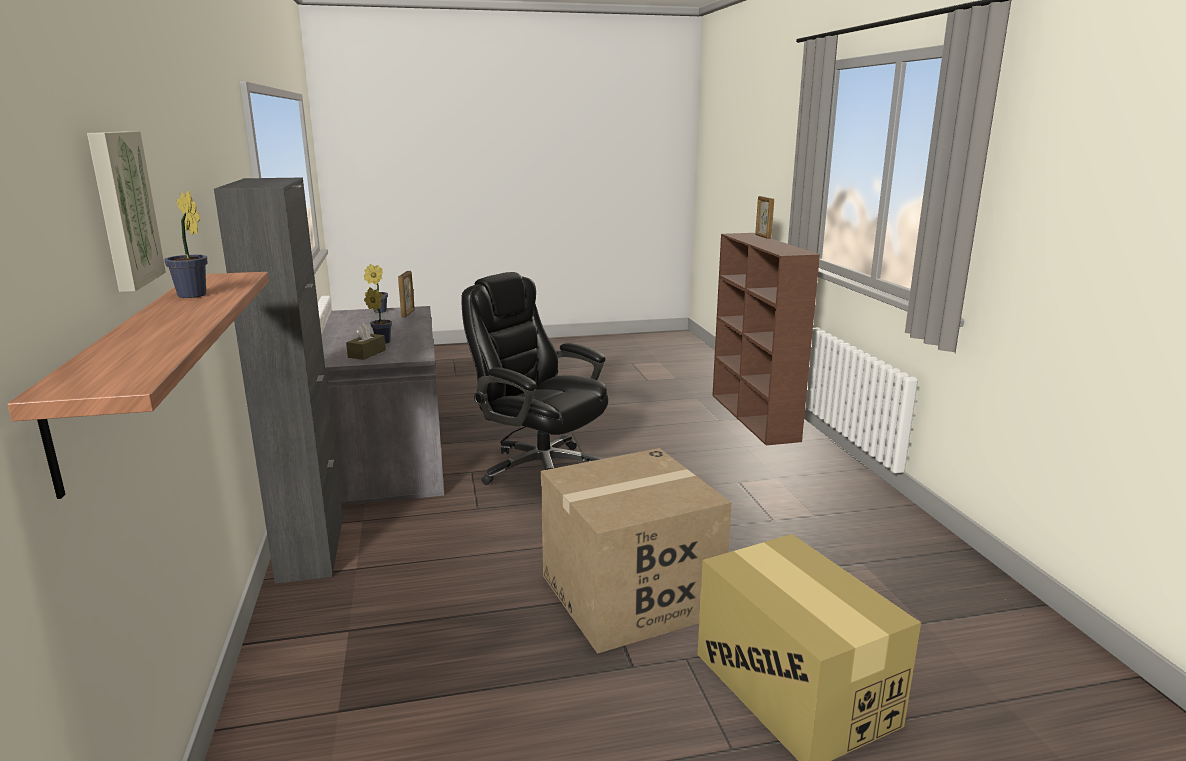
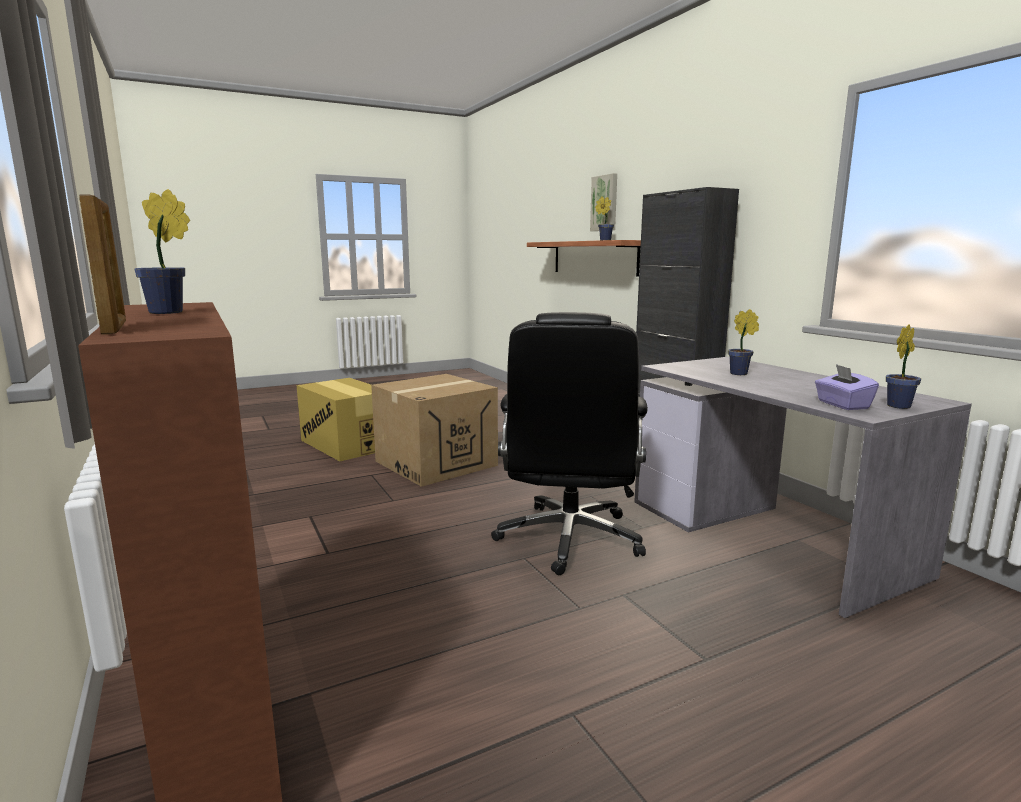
camera: 165 degrees right, 5 degrees down
brown tissue box [346,323,386,360] -> none
picture frame [398,271,415,318] -> purple tissue box [815,364,879,410]
black office chair [461,272,608,485] -> black office chair turned 75 degrees clockwise [491,312,648,575]
none -> potted plant [134,189,190,314]

